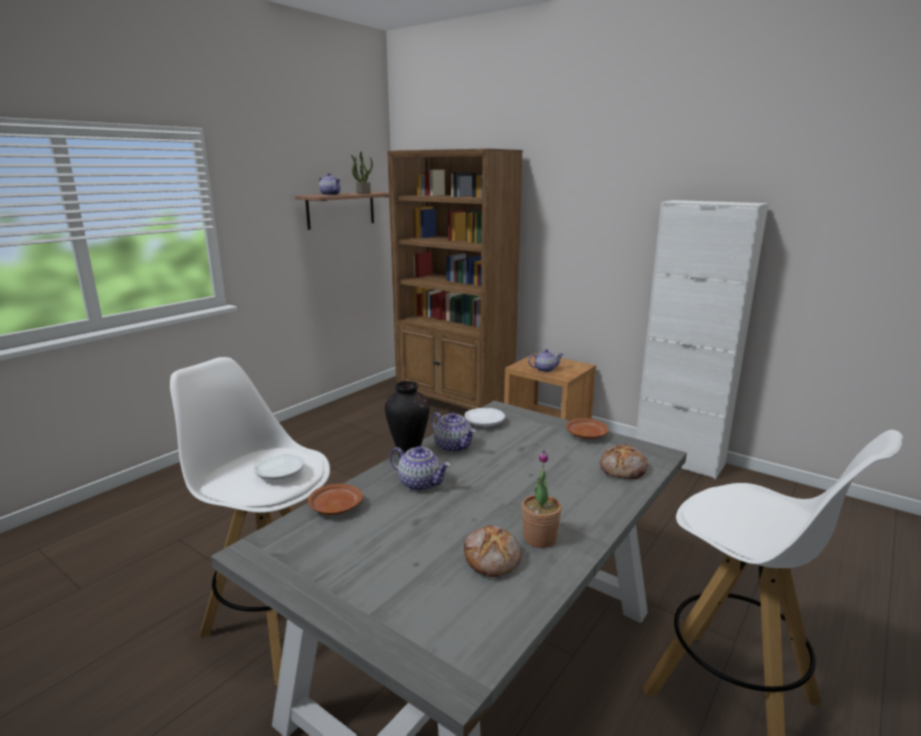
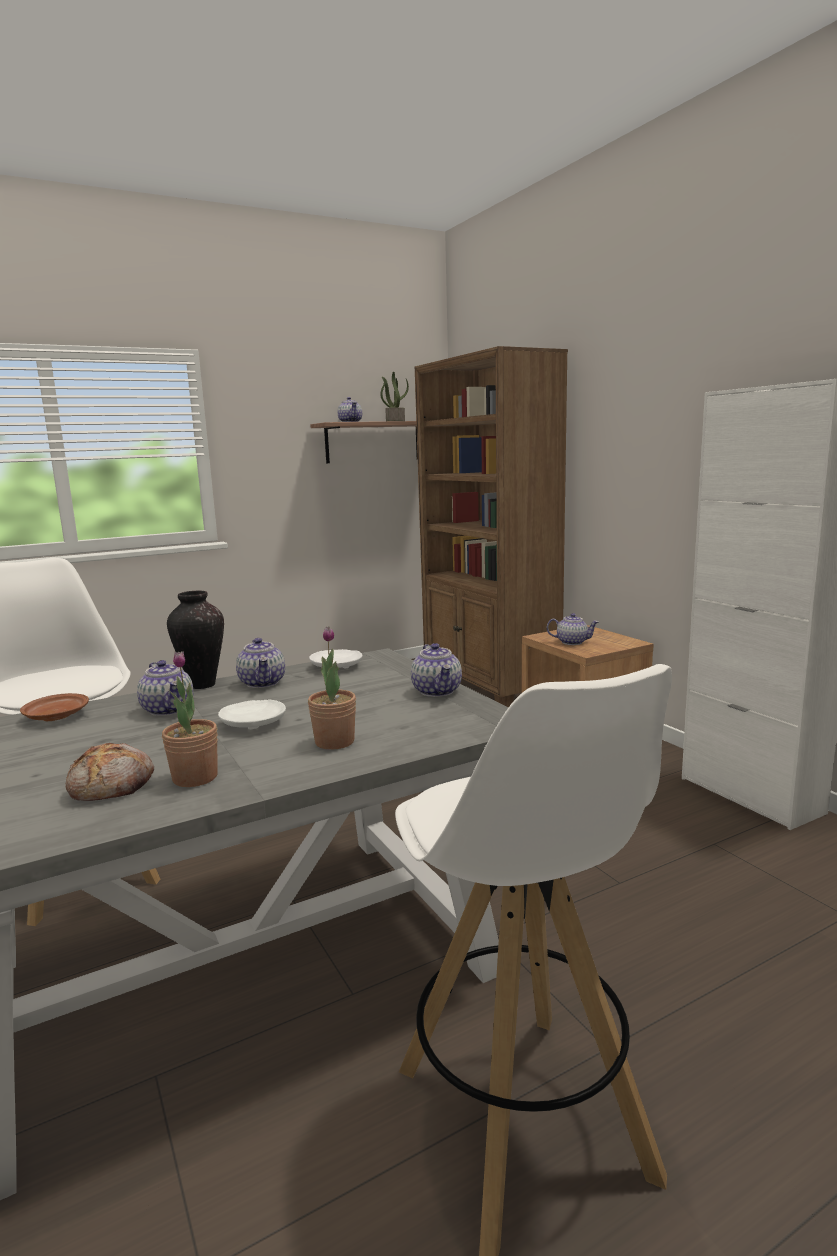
camera: 25 degrees right, 5 degrees down
white plate [254,454,304,480] -> white plate moved to [218,700,286,730]
brown plate [566,418,609,439] -> teapot [411,643,462,697]
bread [600,444,649,479] -> none
none -> potted plant [308,626,356,750]

